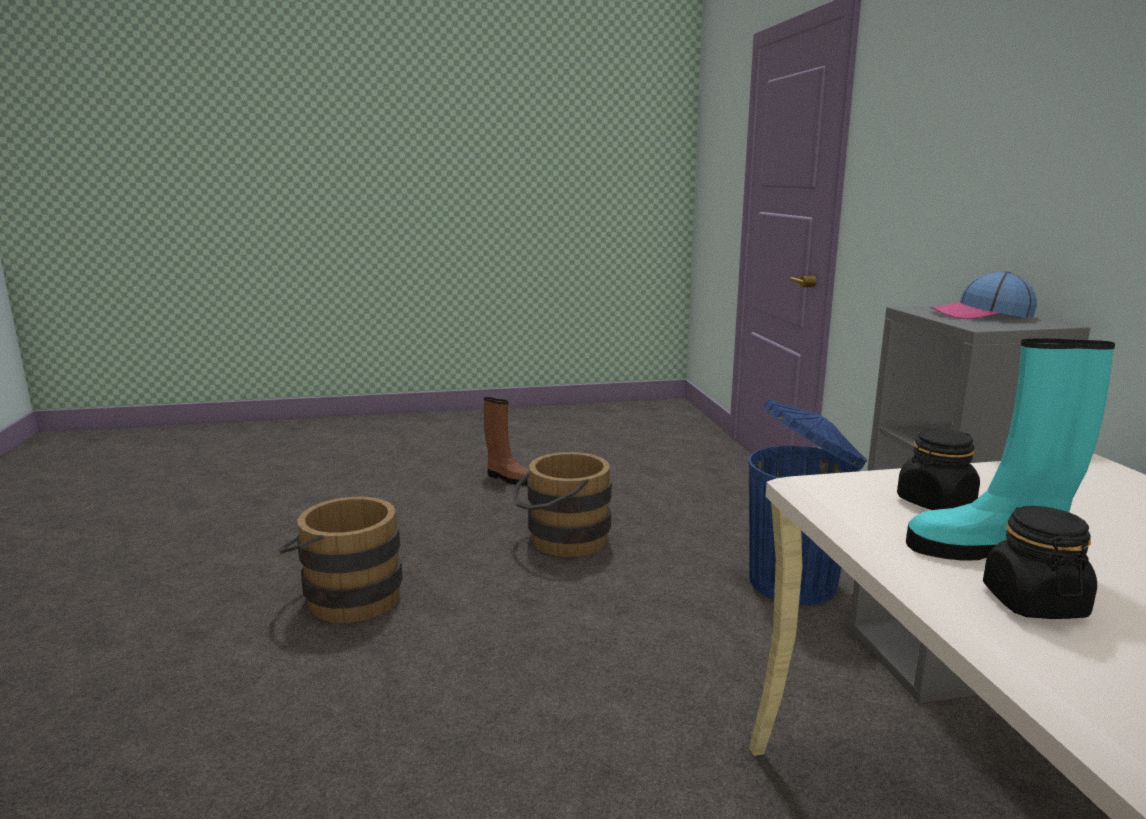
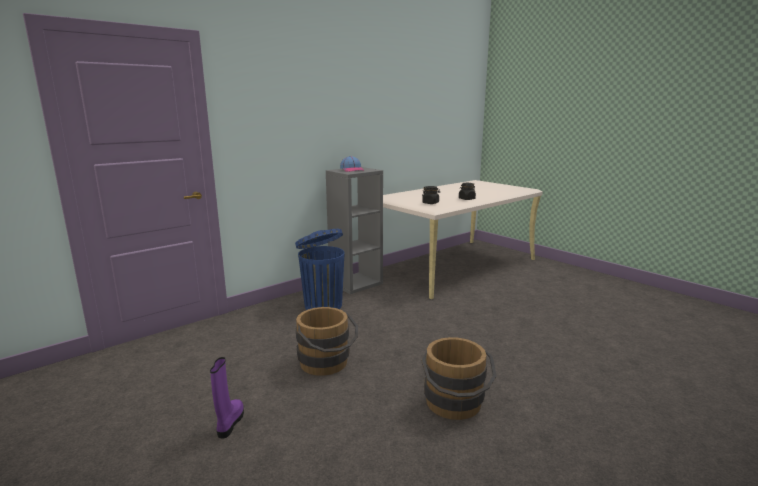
camera: 120 degrees left, 0 degrees up
brown boot [484,397,529,486] -> purple boot [210,357,244,438]
turquoise boot [906,338,1115,561] -> none

